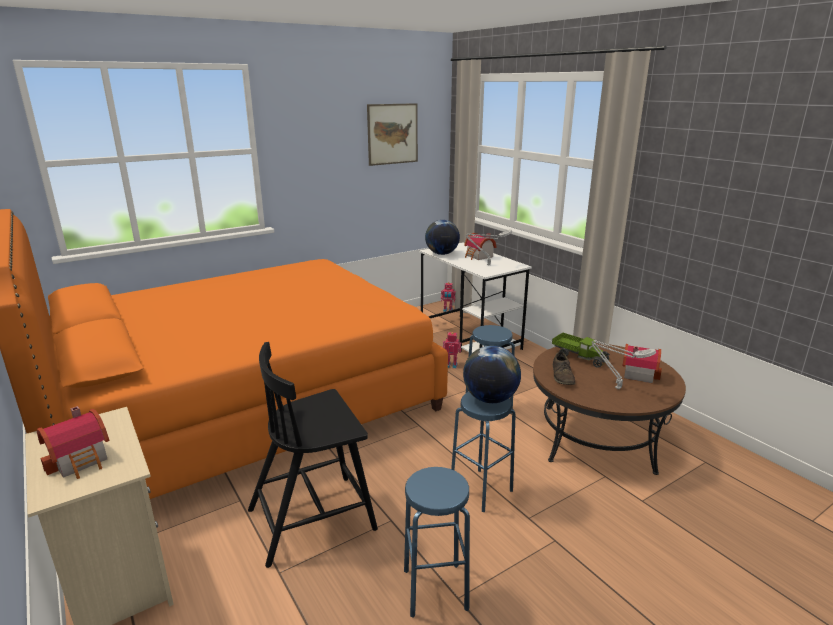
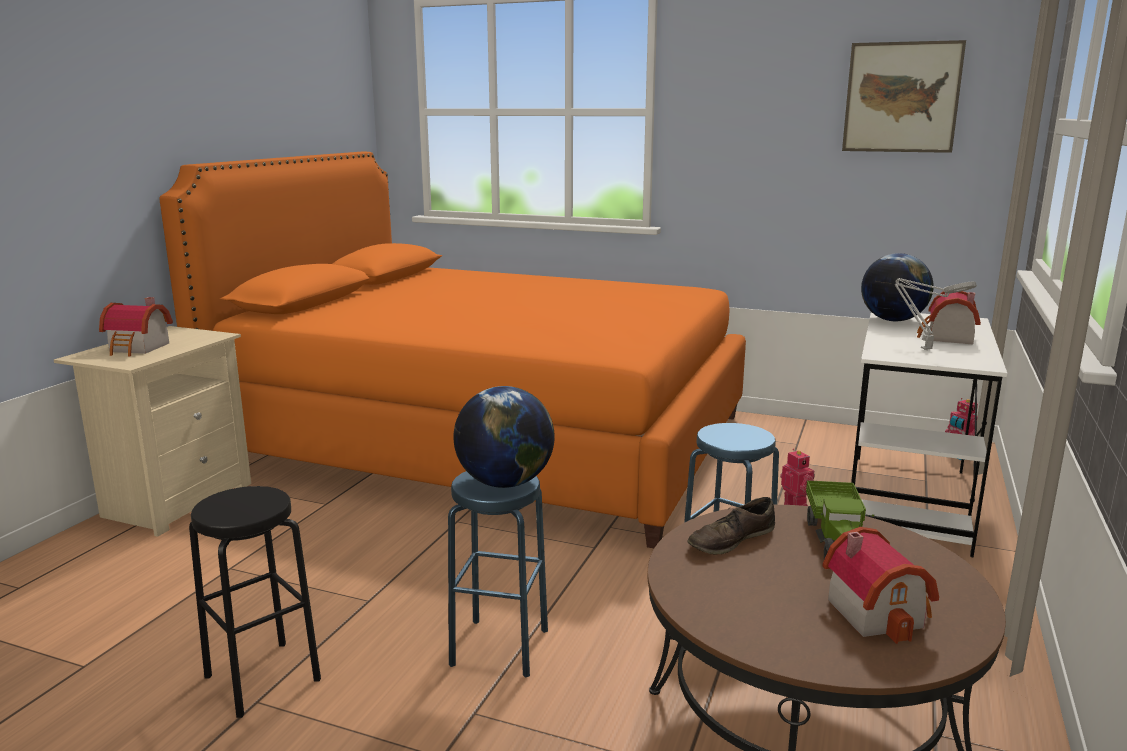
camera: 55 degrees right, 5 degrees down
black chair [248,342,378,568] -> none
blue stool [404,467,470,618] -> black stool [189,486,321,718]
grey table lamp [591,340,656,389] -> none

